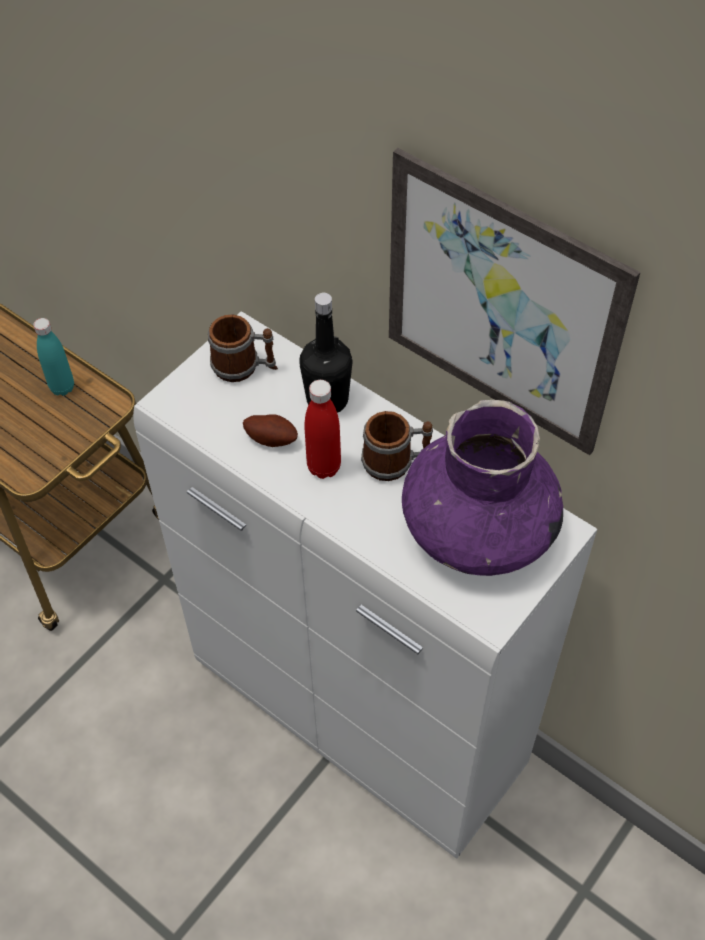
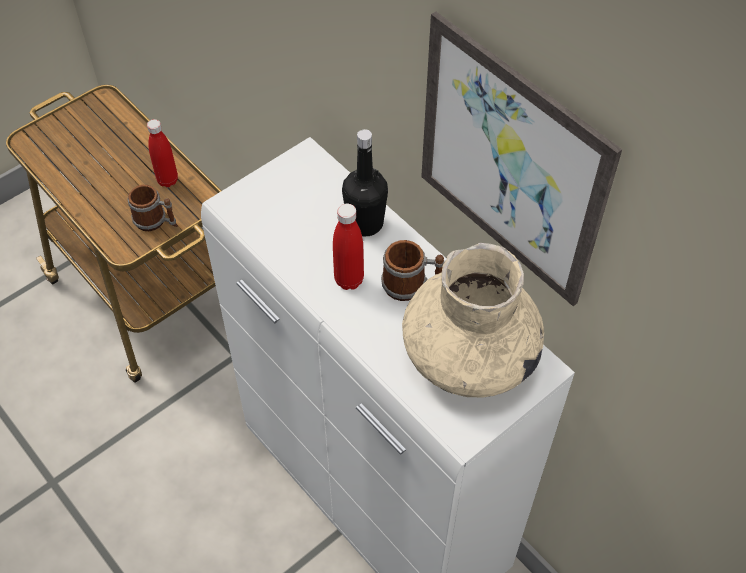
camera: 10 degrees right, 0 degrees up
turquoise bottle [33,318,74,396] -> red bottle [147,119,178,187]
mug [208,315,278,382] -> mug moved to [127,185,178,231]
potato [243,414,298,447] -> none
purple vase [402,400,563,576] -> beige vase [402,243,544,397]

